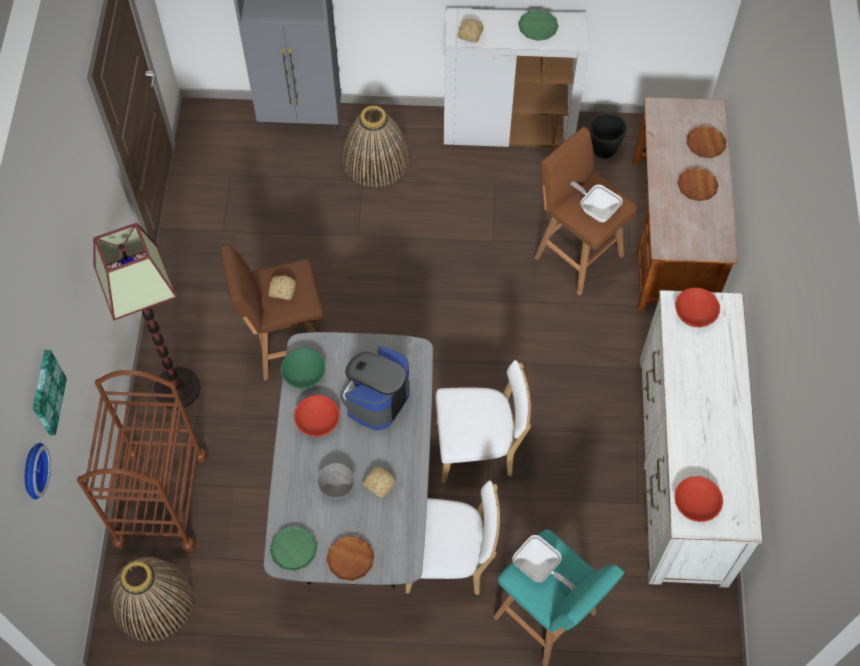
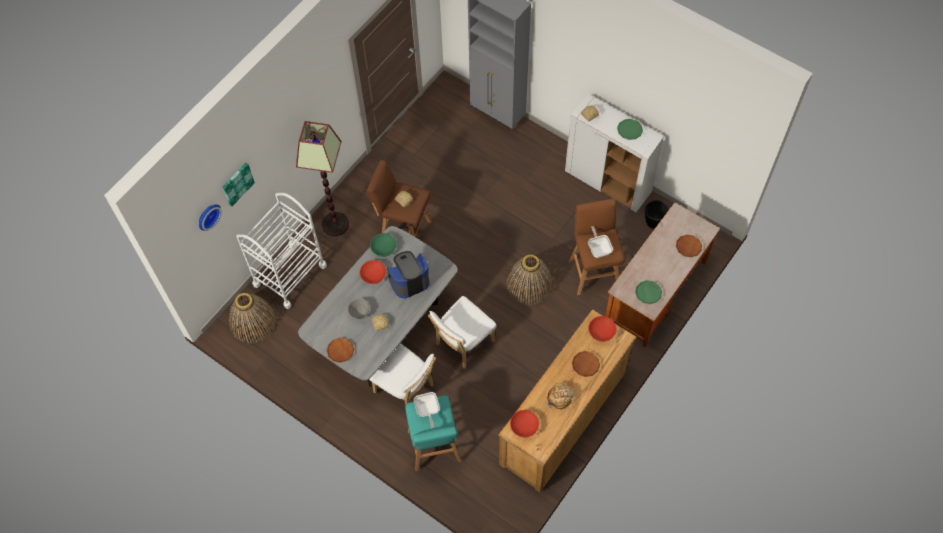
camera: 35 degrees right, 0 degrees up
brown cart [77,370,207,552] -> white cart [236,193,327,309]
green plate [270,526,317,571] -> green plate moved to [635,280,662,304]
basket [342,105,410,188] -> basket moved to [506,255,552,305]
white chair [435,360,531,483] -> white chair turned 105 degrees clockwise [428,296,497,369]
white dresser [640,290,763,588] -> brown dresser [498,309,636,493]
brown plate [677,167,718,202] -> brown plate moved to [572,351,600,377]
none -> bread [547,383,574,410]

